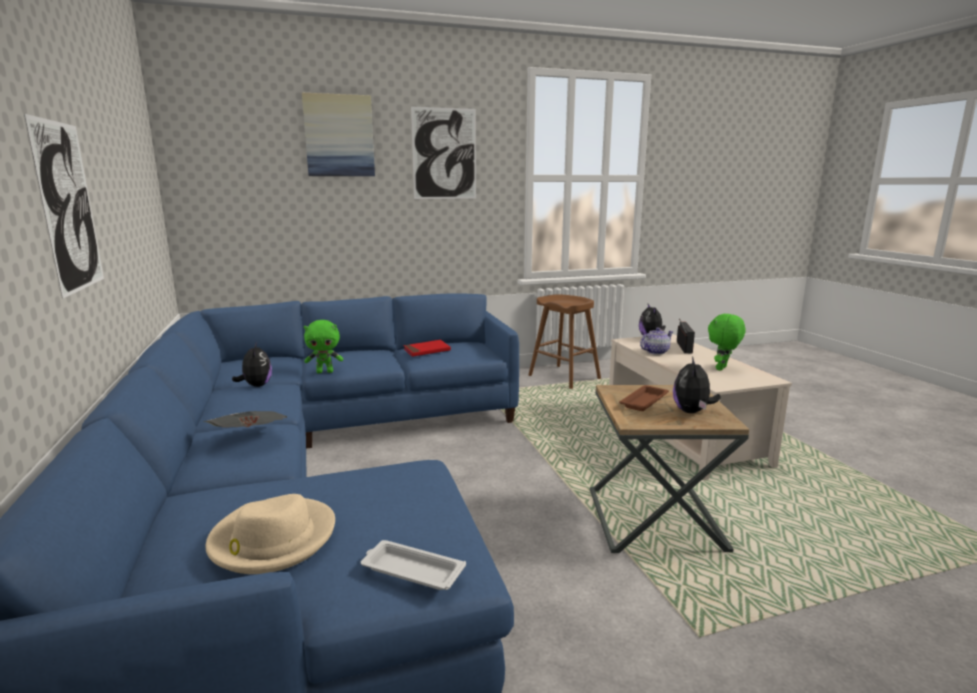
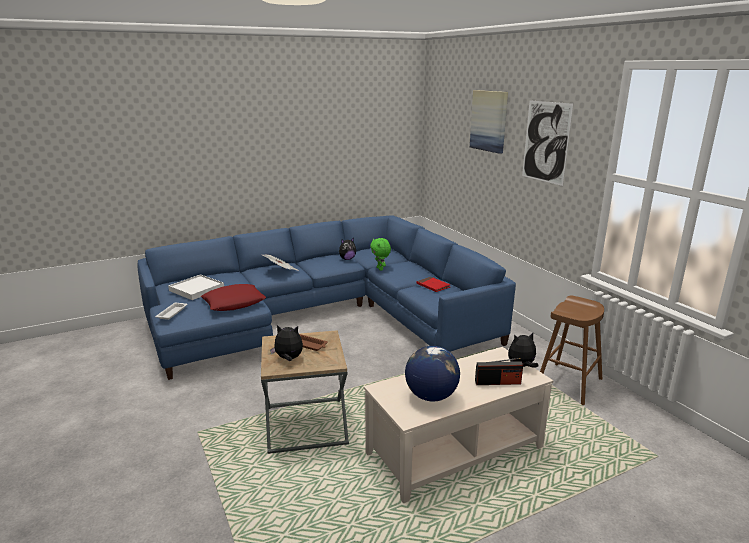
camera: 80 degrees right, 5 degrees up
picture [24,114,104,299] -> none
beige hat [205,494,335,574] -> white tray [168,274,224,300]
teapot [640,328,674,355] -> none
green plush toy [708,314,746,371] -> globe [405,346,460,402]
none -> red pillow [201,284,266,311]

